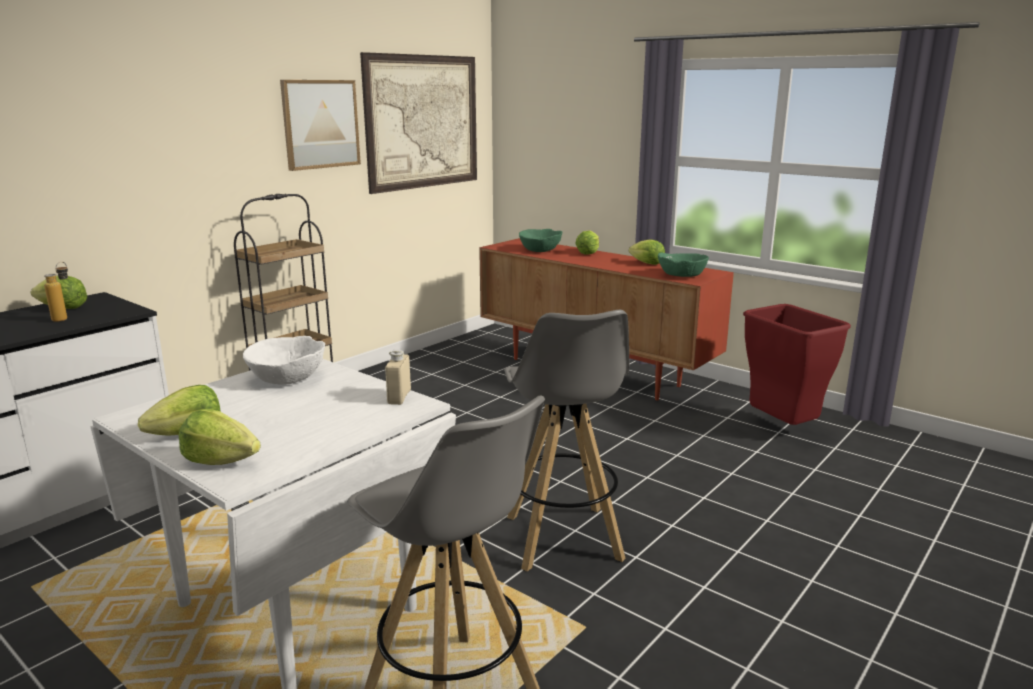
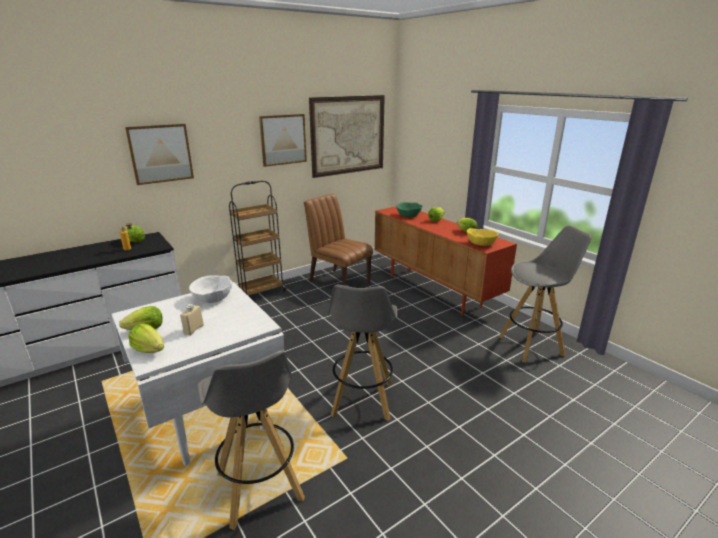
camera: 15 degrees right, 5 degrees up
beige bottle [385,349,411,405] -> beige bottle moved to [180,304,204,335]
green bowl [658,253,709,277] -> yellow bowl [467,228,498,246]
red trash can [743,304,851,425] -> grey stool [499,226,592,363]
none -> picture [125,124,194,185]
none -> brown chair [304,194,373,286]

